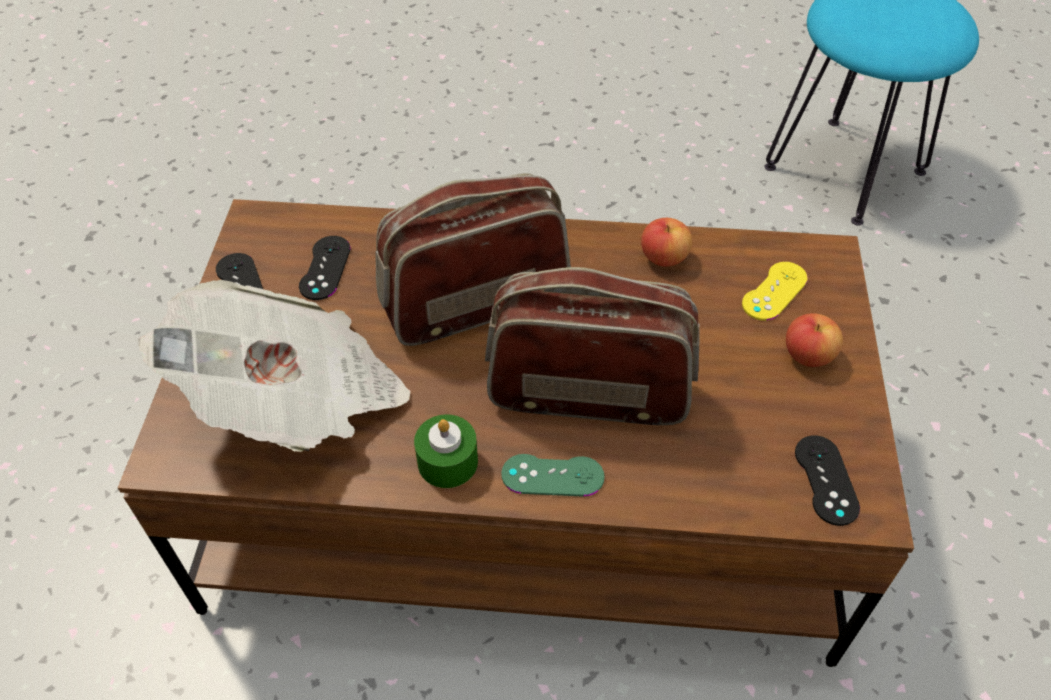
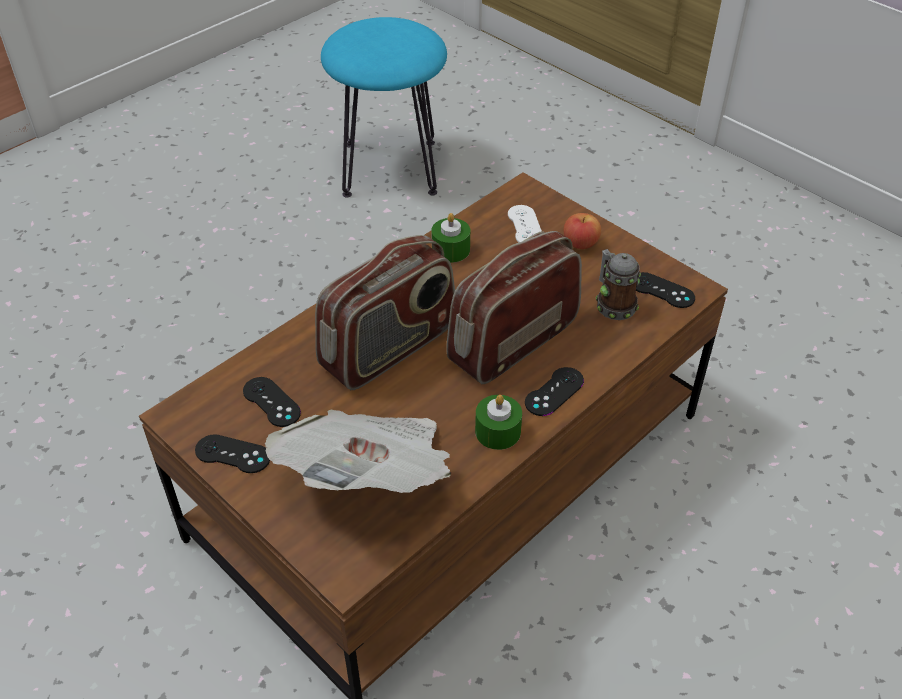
camera: 50 degrees left, 5 degrees down
radio [375,173,571,346] -> radio turned 150 degrees counterclockwise [315,235,455,390]
green game controller [501,454,605,497] -> black game controller [525,367,584,416]
apple [641,218,692,267] -> green candle [432,213,470,263]
yellow game controller [742,262,808,321] -> white game controller [508,205,542,242]
none -> mug [596,249,641,320]

